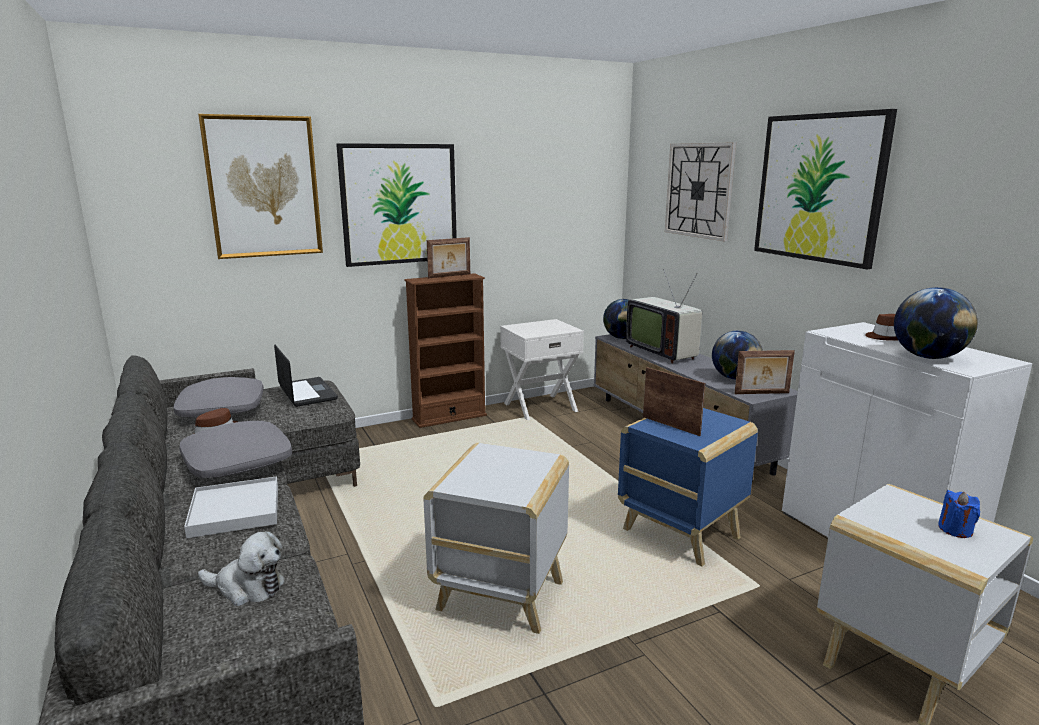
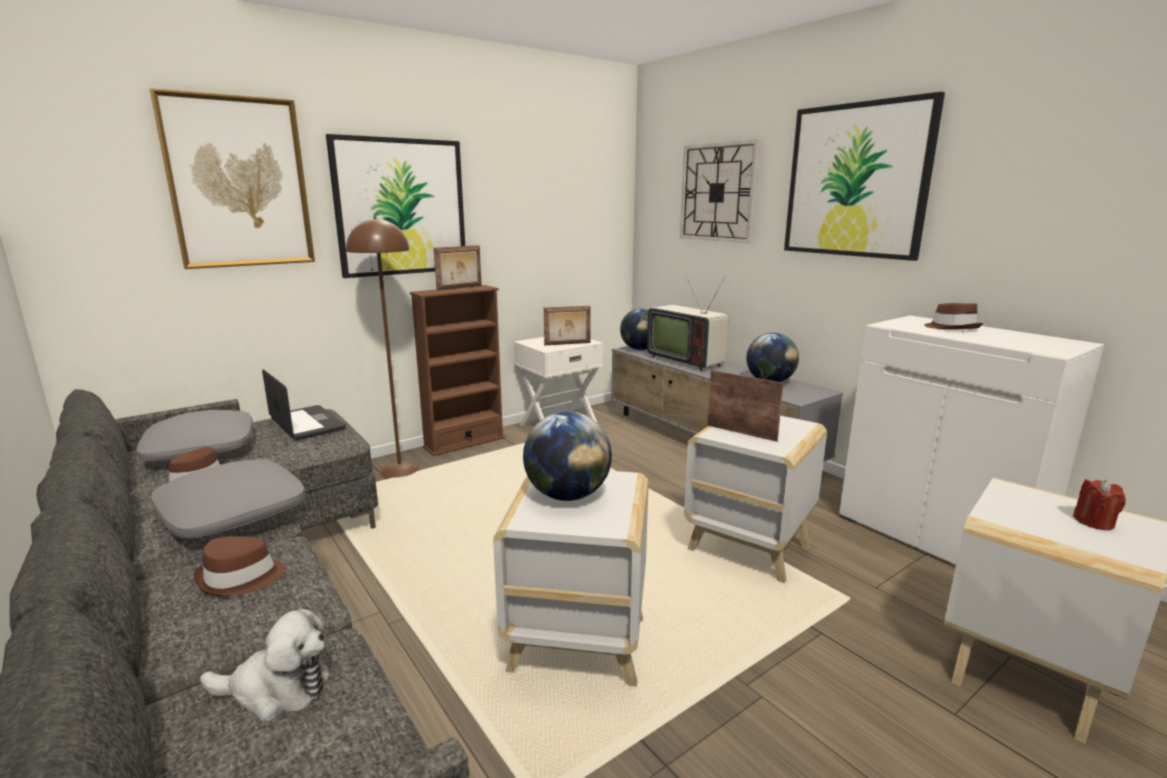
camera: 10 degrees left, 0 degrees up
white tray [184,476,278,538] -> brown hat [194,536,286,596]
blue side table [618,408,758,566] -> white side table [684,416,827,583]
picture frame [734,350,795,394] -> picture frame moved to [544,306,591,345]
globe [894,287,978,359] -> globe moved to [523,411,612,501]
blue candle [938,490,980,538] -> red candle [1073,479,1126,530]
none -> brown floor lamp [346,217,421,479]

